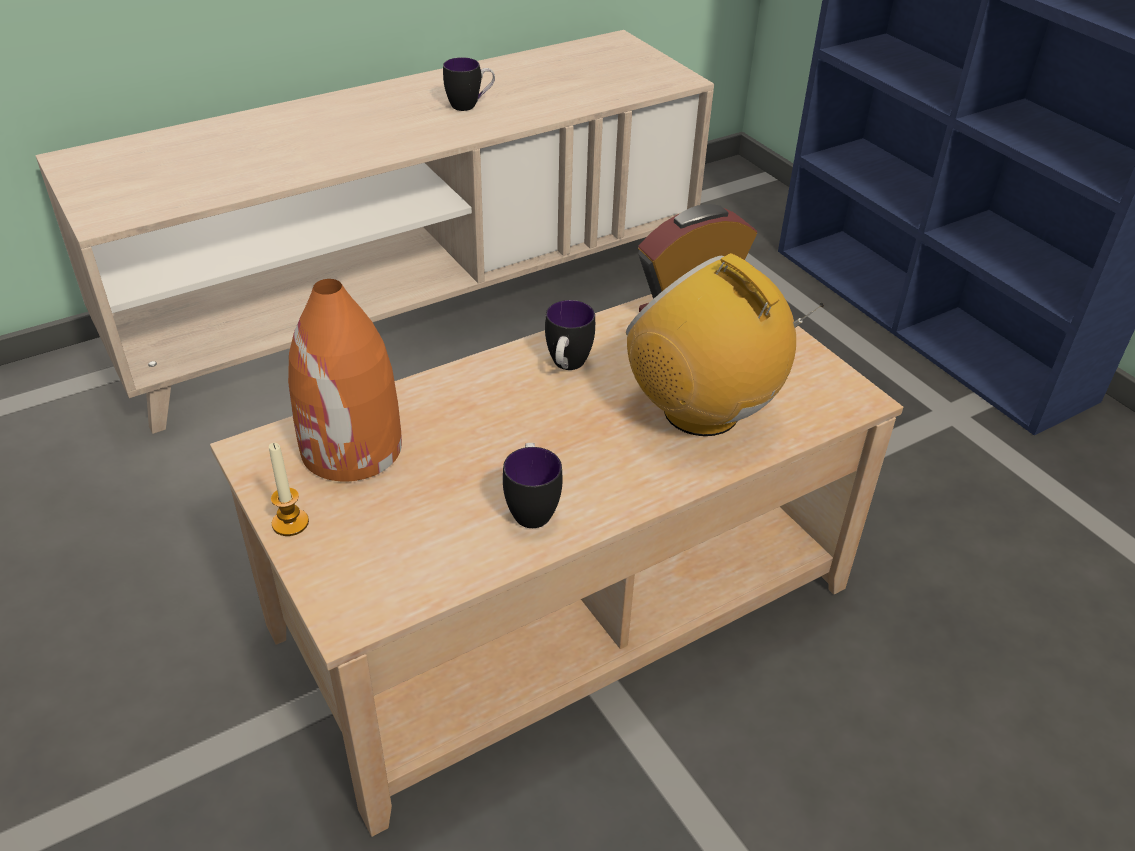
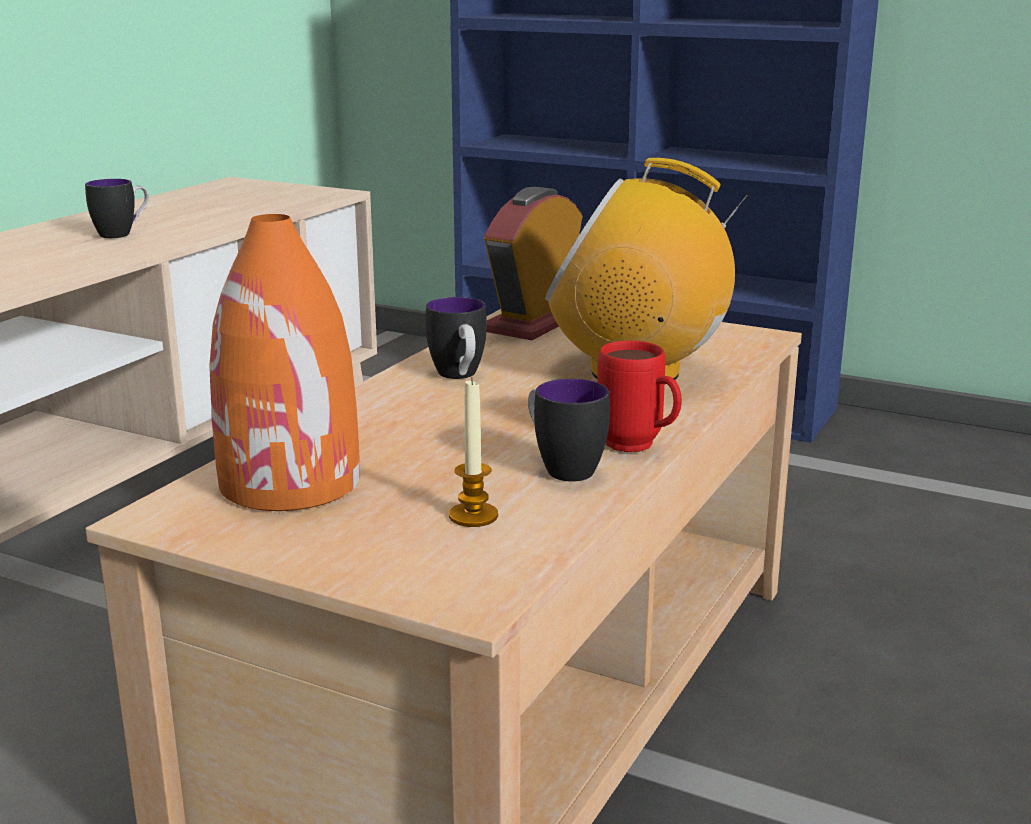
camera: 30 degrees left, 20 degrees down
candle [269,443,309,536] -> candle moved to [449,379,498,527]
none -> red mug [597,341,682,452]

